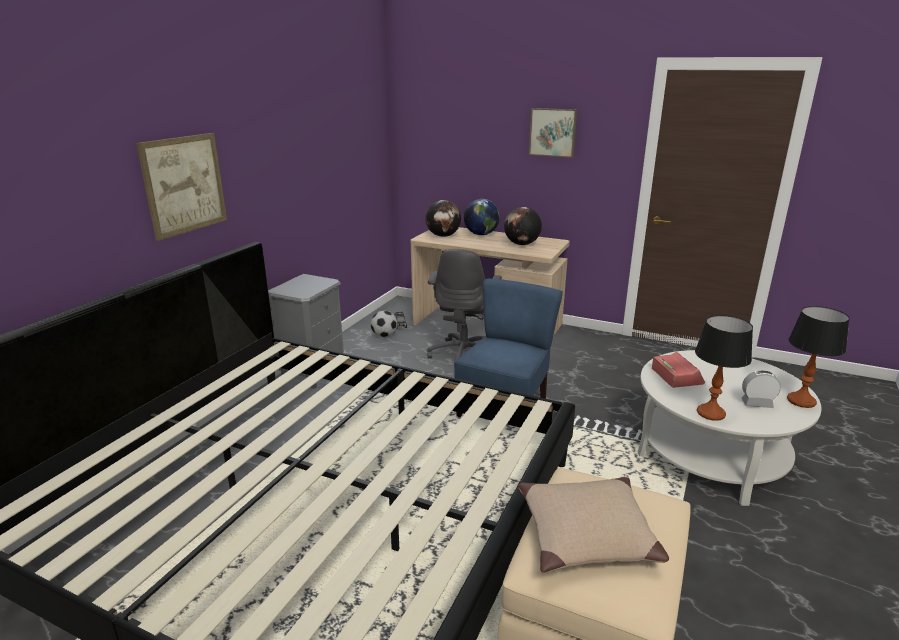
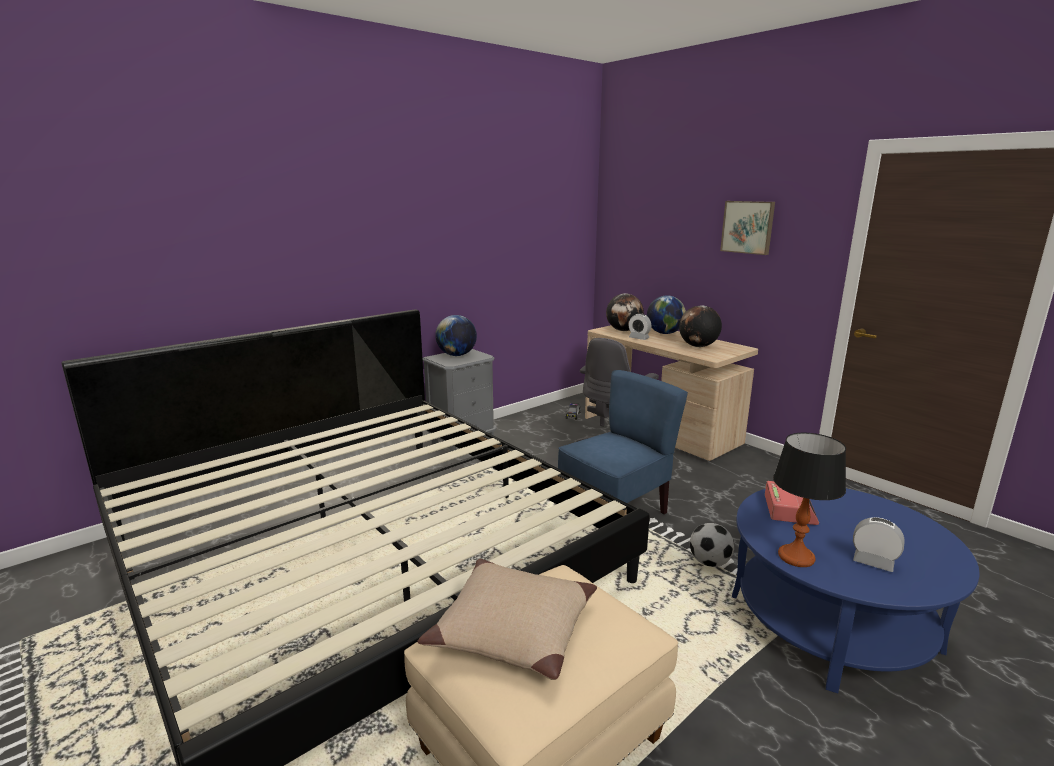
camera: 25 degrees right, 5 degrees down
picture [136,133,227,241] -> none
football [371,311,397,337] -> football moved to [690,523,734,567]
white coffee table [638,350,821,506] -> blue coffee table [732,488,979,693]
table lamp [787,306,850,408] -> none
none -> globe [435,315,477,356]
none -> alarm clock [629,313,651,340]

